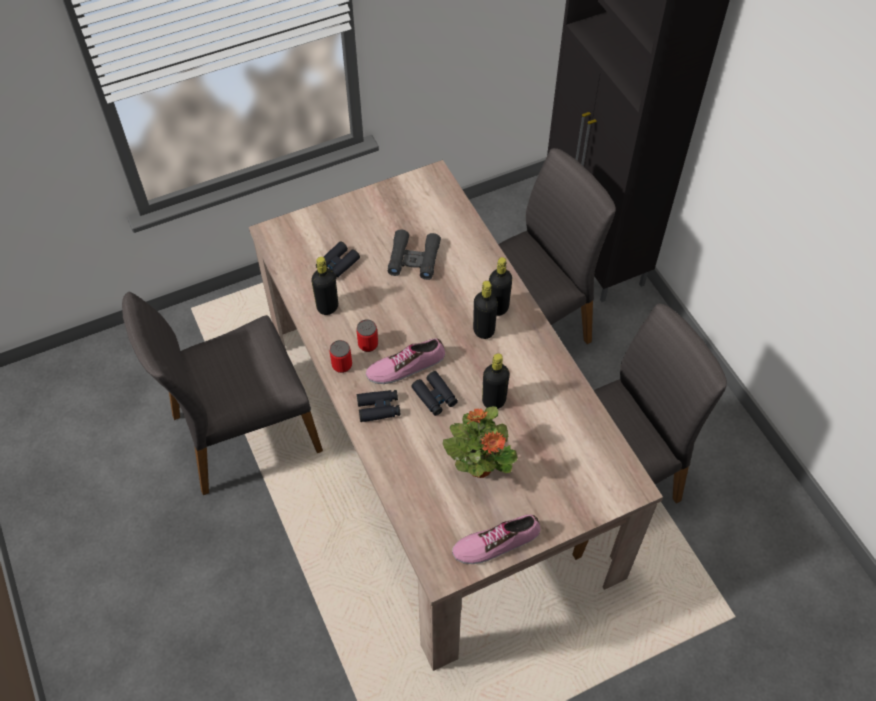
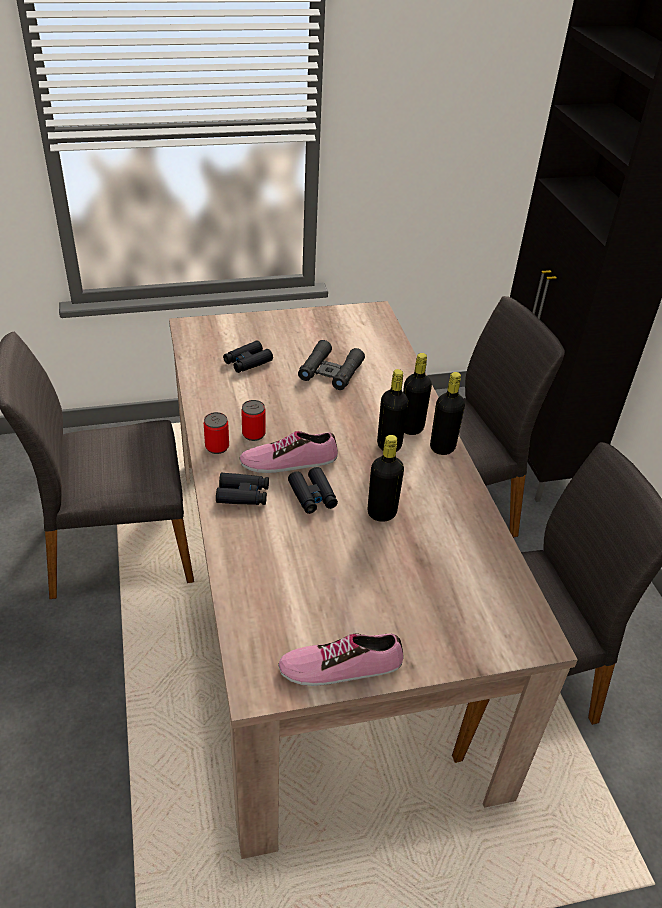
camera: 10 degrees right, 15 degrees down
black bottle [311,257,338,315] -> black bottle moved to [430,372,465,455]
potted plant [443,406,518,478] -> none

